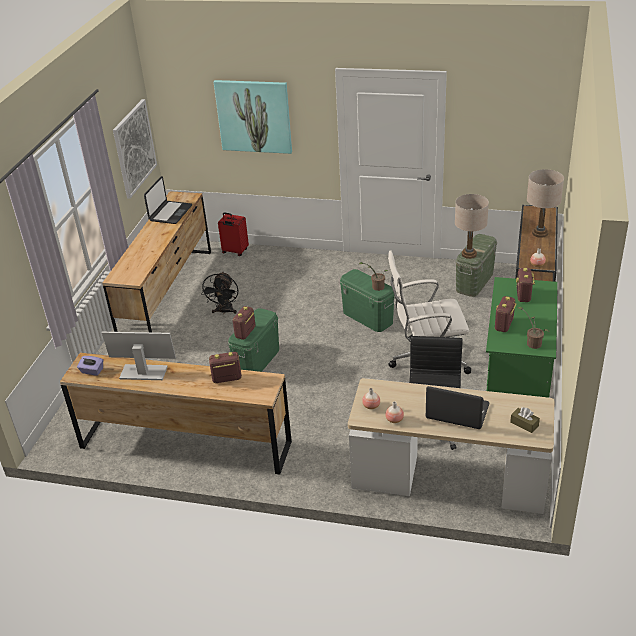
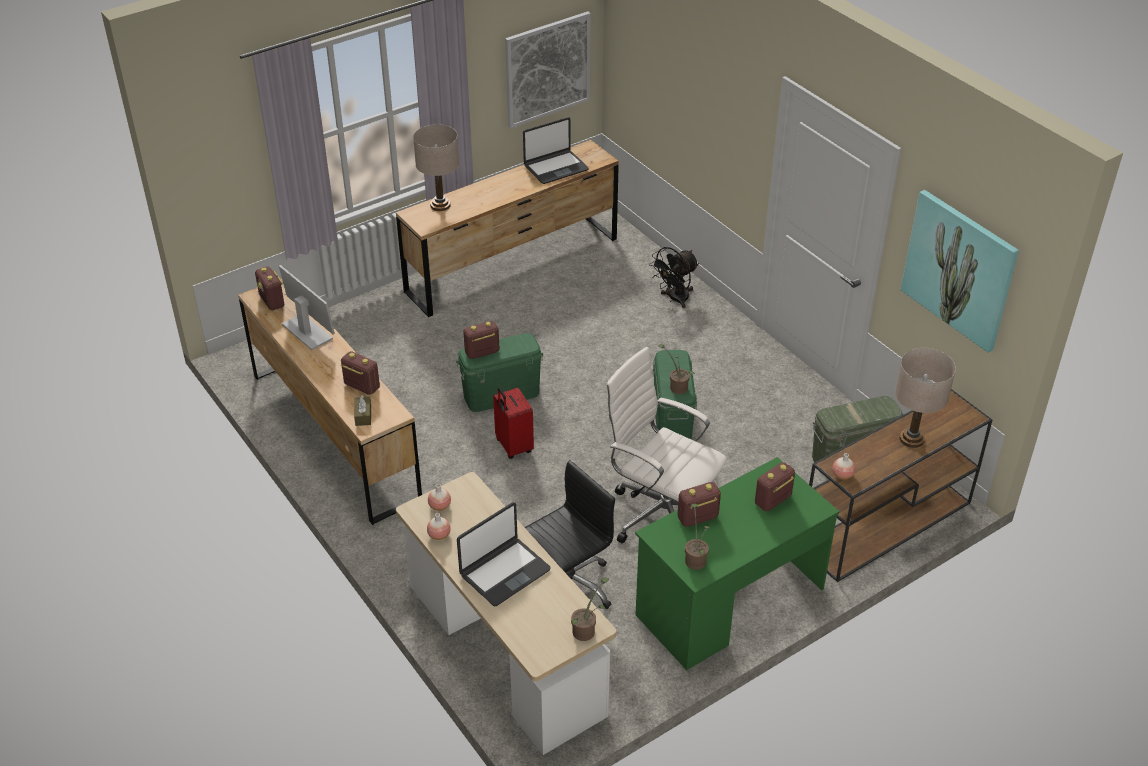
camera: 40 degrees right, 5 degrees up
purple tissue box [77,356,103,376] -> radio [255,266,284,311]
black fan [201,272,238,314] -> black fan moved to [649,247,699,308]
picture [214,80,292,154] -> picture moved to [901,190,1019,353]
red suitcase [218,212,249,256] -> red suitcase moved to [493,388,534,459]
laptop [426,386,490,429] -> laptop turned 75 degrees clockwise [457,502,551,606]
beige table lamp [455,194,489,259] -> beige table lamp moved to [413,124,459,211]
brown tissue box [510,408,540,433] -> brown tissue box moved to [354,395,371,426]
none -> potted plant [571,578,609,641]

